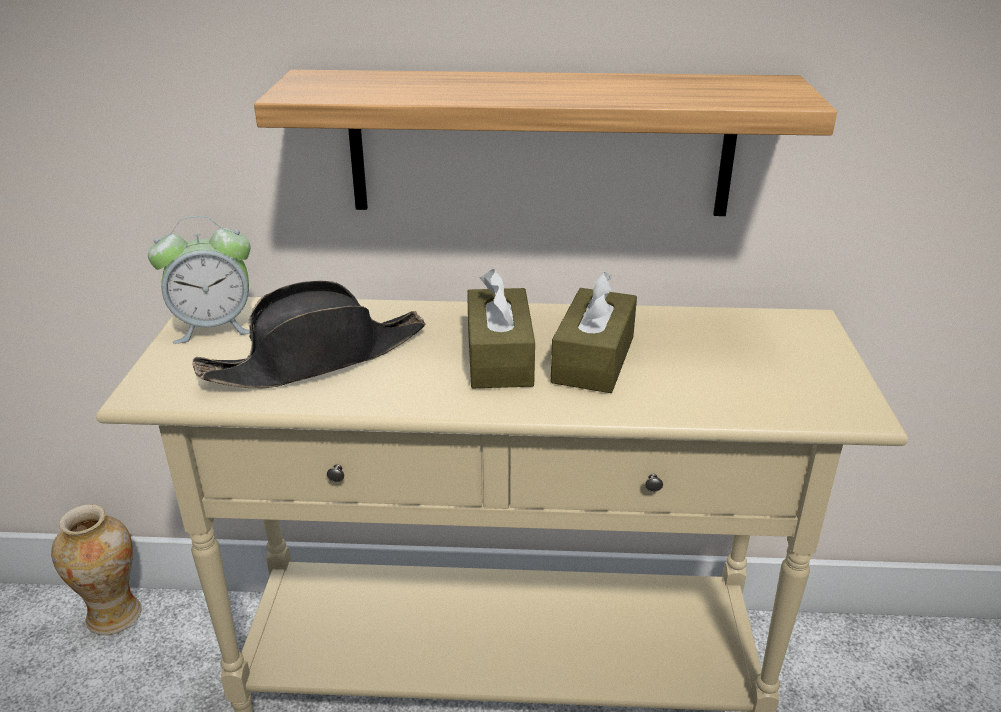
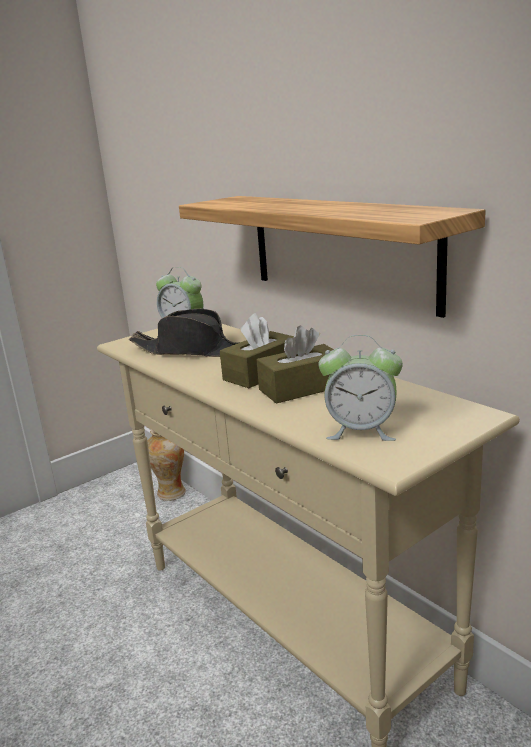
camera: 50 degrees right, 10 degrees down
none -> alarm clock [318,335,403,441]

